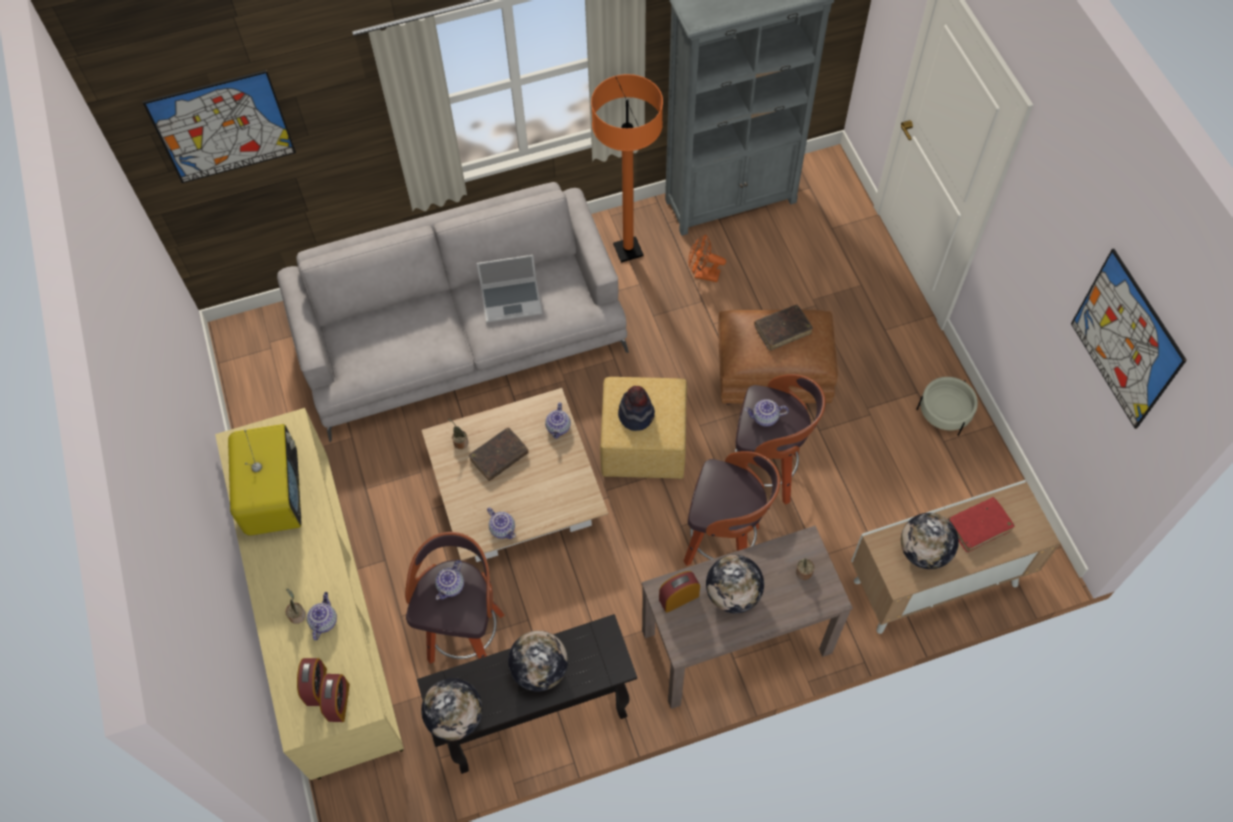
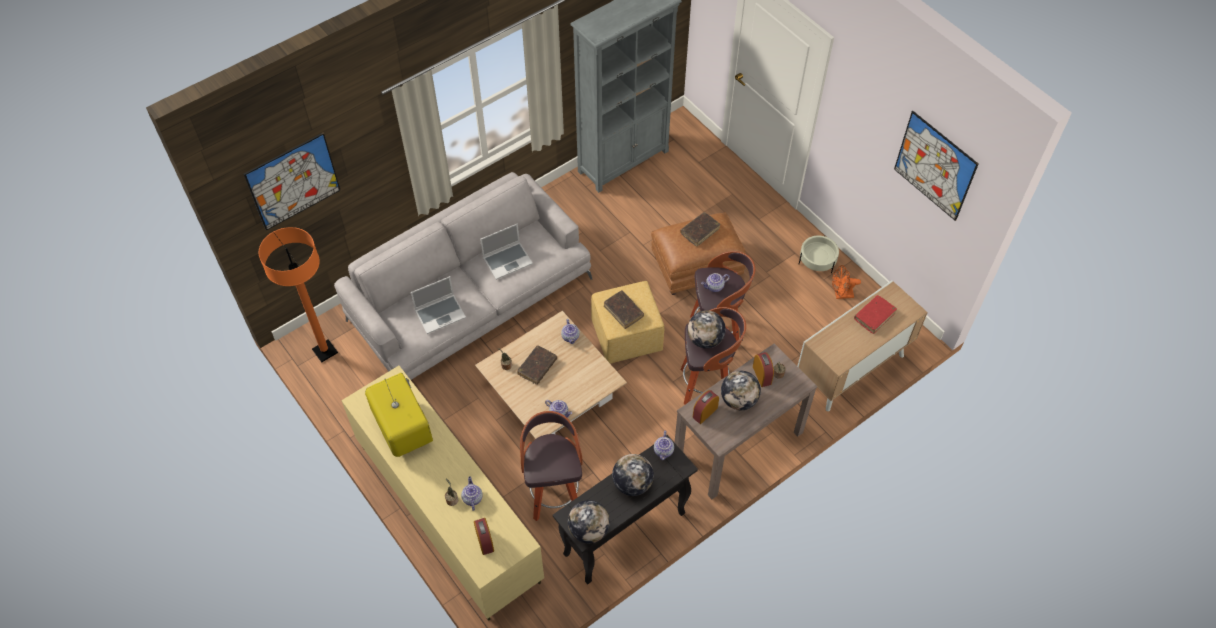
camera: 20 degrees left, 5 degrees down
alarm clock [319,674,350,722] -> alarm clock moved to [753,352,774,387]
teapot [435,560,464,600] -> teapot moved to [654,431,674,460]
orange floor lamp [591,74,663,263] -> orange floor lamp moved to [259,227,338,362]
hat [618,386,655,431] -> brown book [604,290,644,329]
orange fan [688,235,726,282] -> orange fan moved to [832,265,861,299]
globe [901,513,959,569] -> globe moved to [688,310,726,348]
none -> laptop [411,276,466,334]

